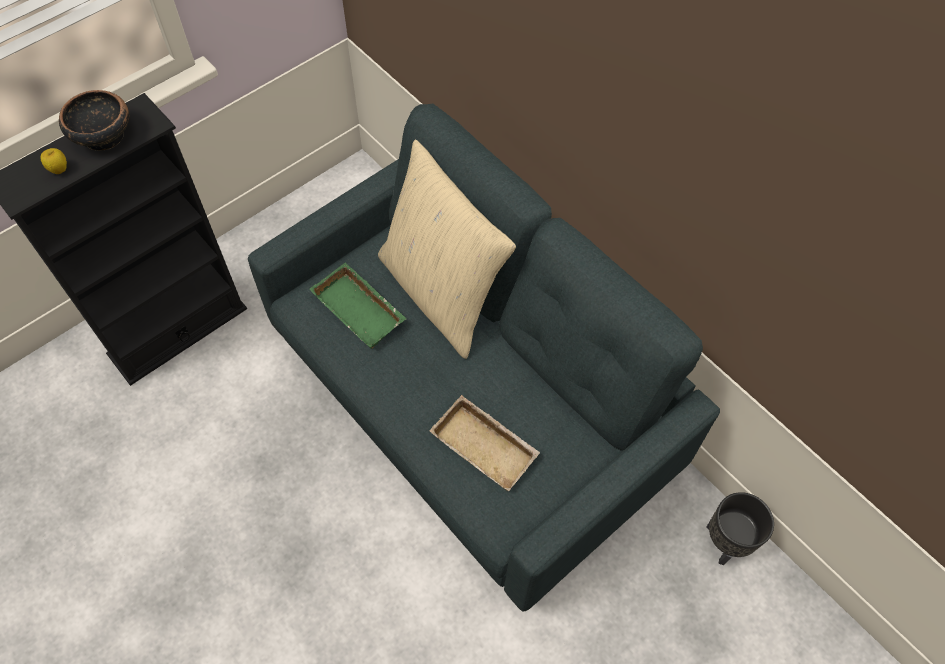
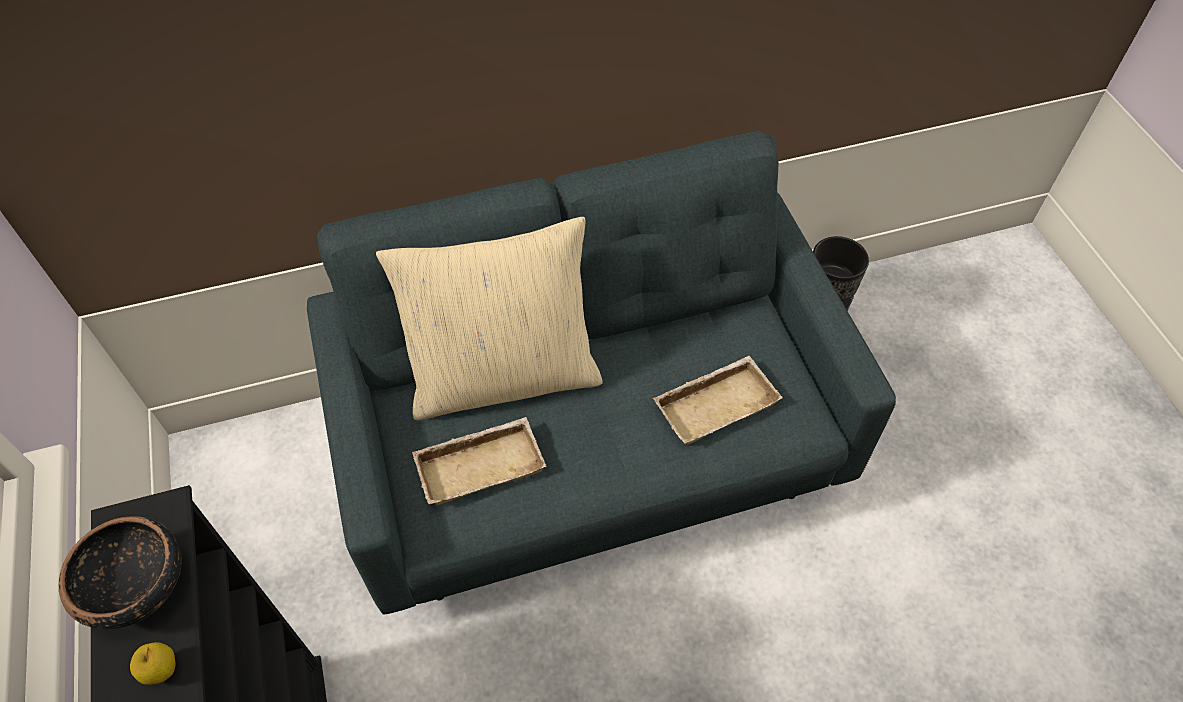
camera: 65 degrees left, 5 degrees down
green tray [309,262,406,349] -> beige tray [412,417,546,505]

